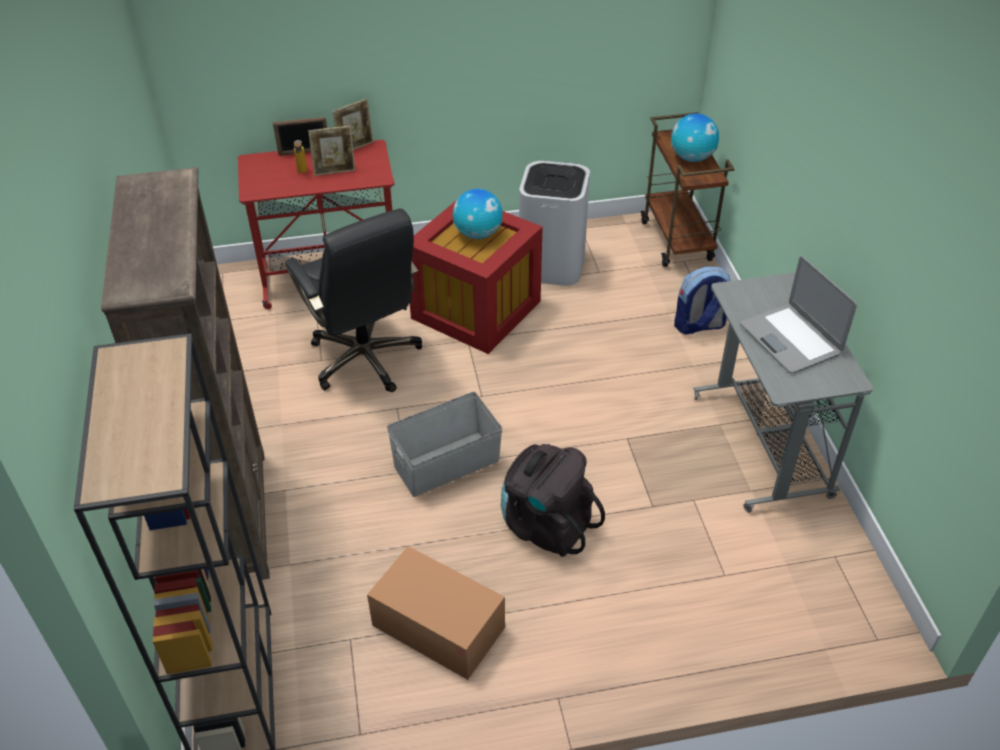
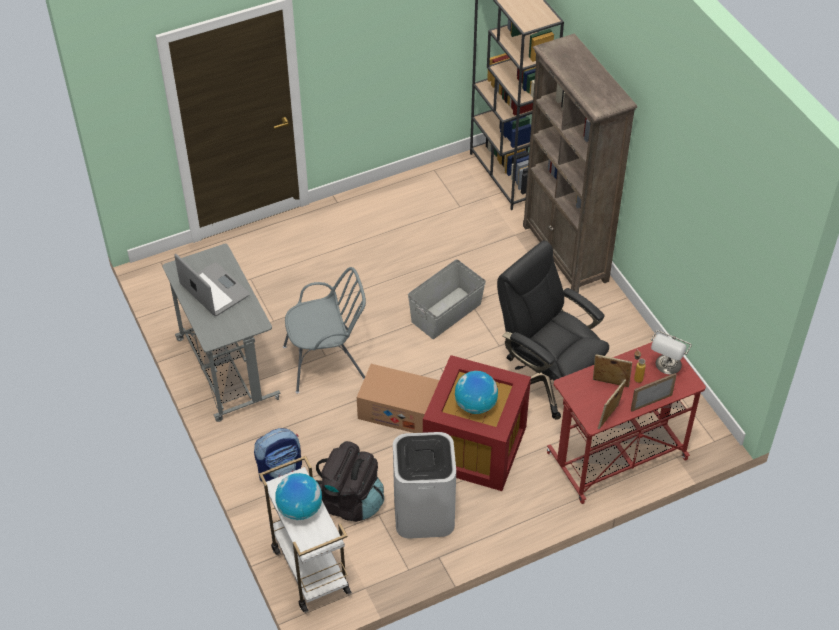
camera: 165 degrees right, 5 degrees up
picture frame [308,126,356,176] -> picture frame turned 45 degrees clockwise [593,354,632,387]
cardboard box [367,546,505,680] -> cardboard box moved to [357,364,439,433]
black backpack [501,444,605,557] -> black backpack moved to [316,441,384,522]
brown cart [640,112,734,267] -> white cart [259,456,352,613]
none -> grey chair [283,267,366,394]
none -> white table lamp [651,330,692,374]

